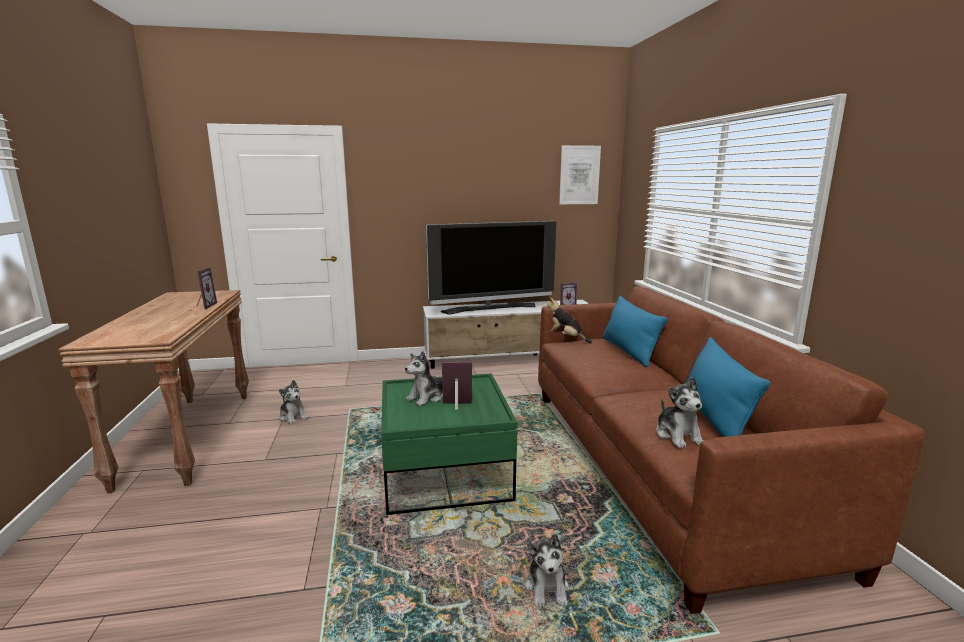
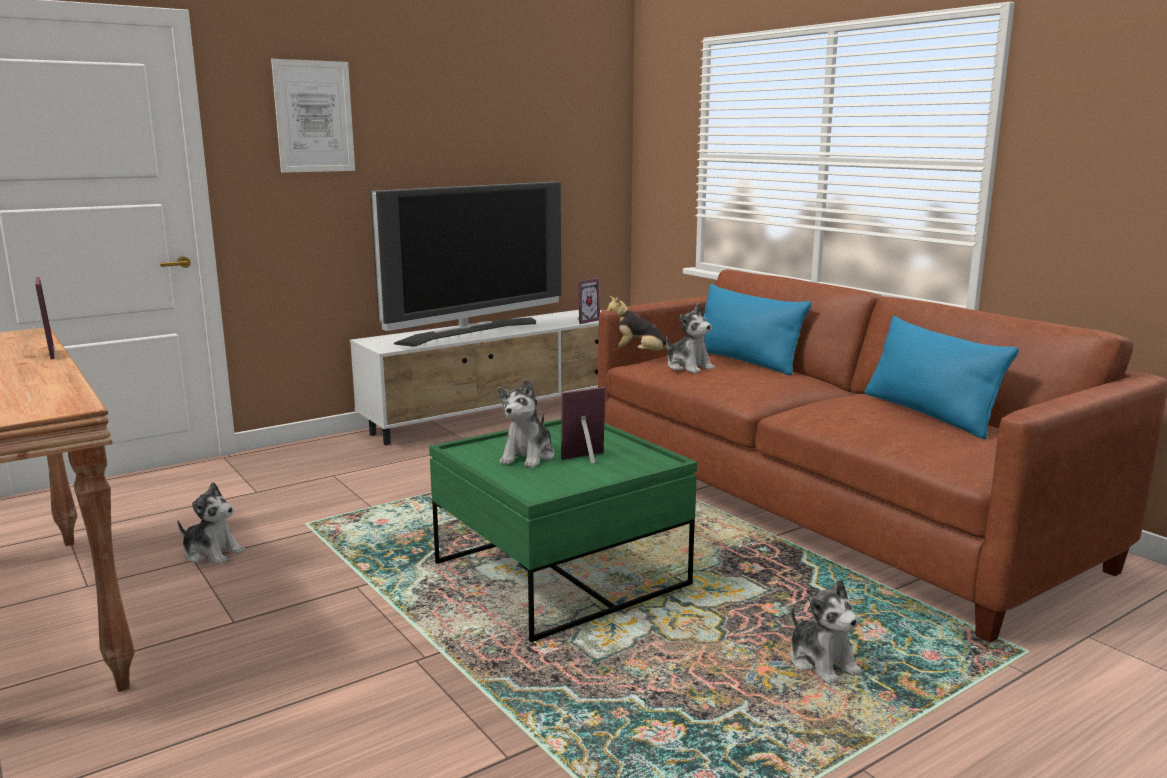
camera: 25 degrees left, 0 degrees up
picture [559,145,601,204] -> picture moved to [271,59,355,173]
plush toy [656,377,704,448] -> plush toy moved to [666,303,715,374]

